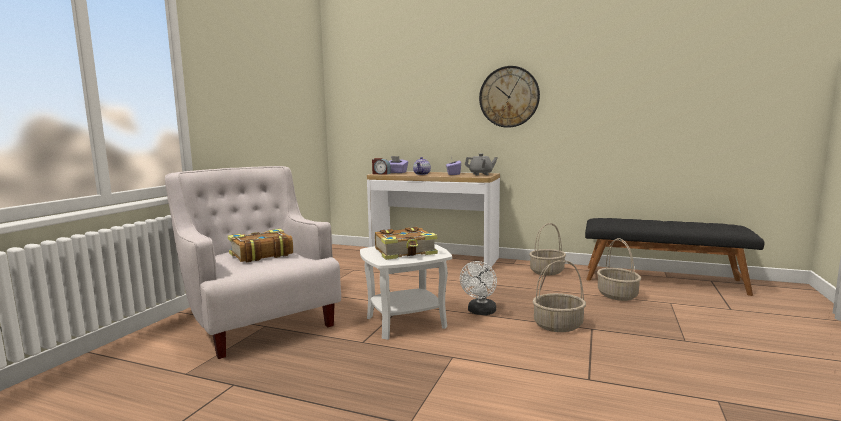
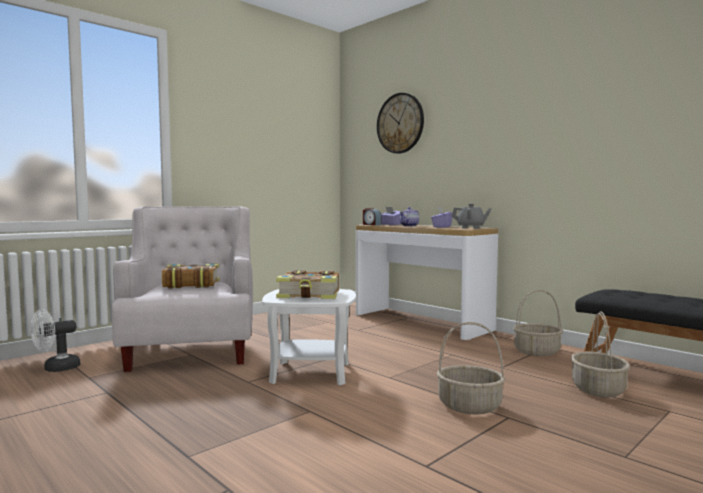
camera: 25 degrees right, 5 degrees down
white fan [460,261,497,315] -> white fan moved to [31,309,80,372]
wall clock [479,66,540,128] -> wall clock moved to [377,93,424,154]

